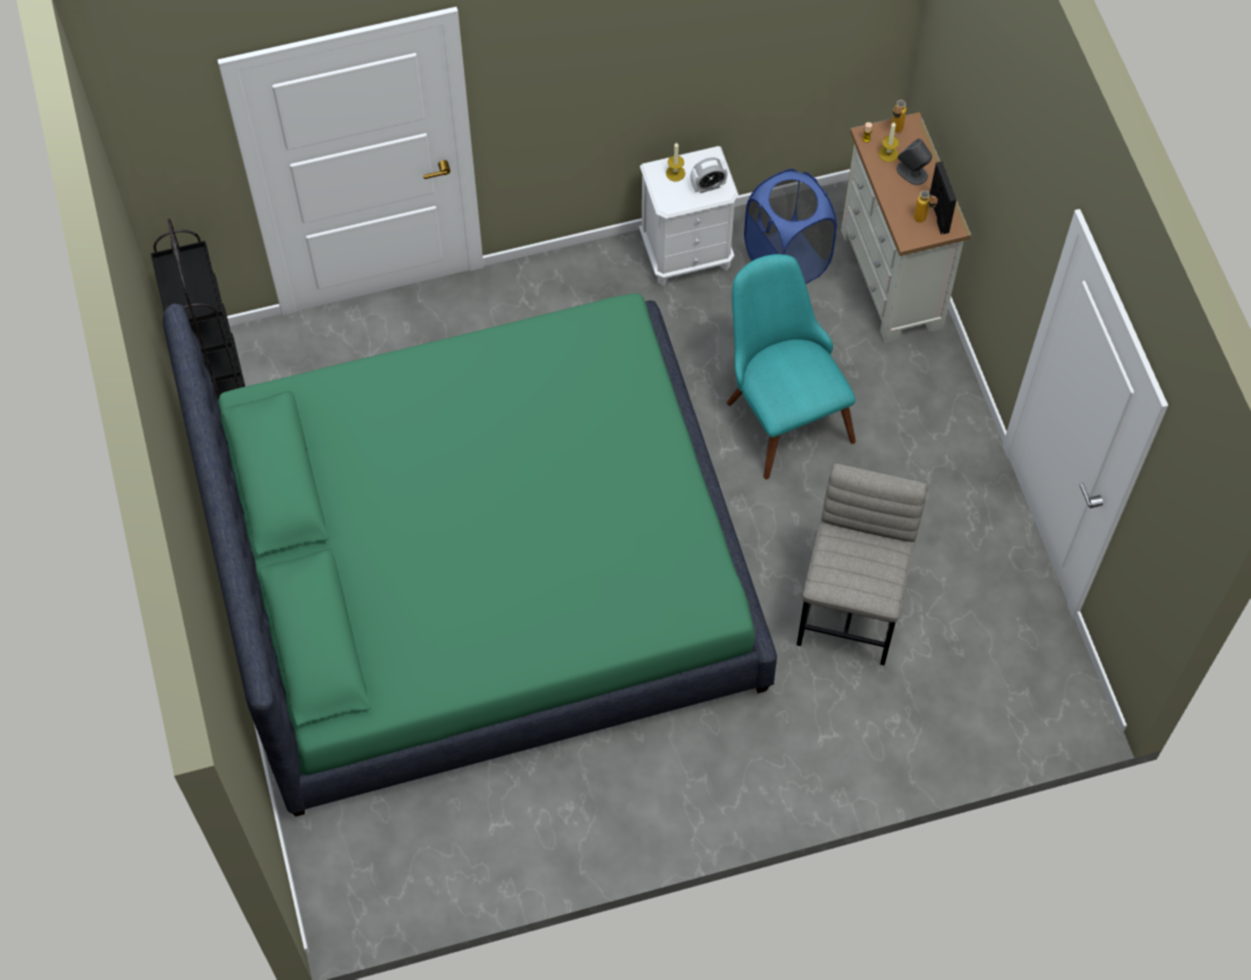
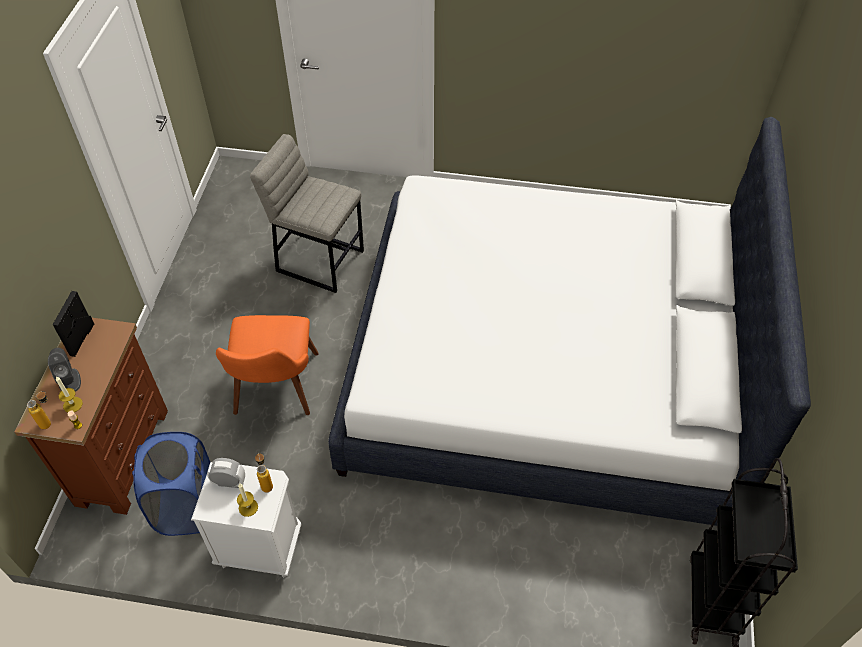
camera: 155 degrees left, 10 degrees down
green bed [162,293,777,816] -> white bed [328,117,811,526]
turquoise chair [727,254,856,480] -> orange chair [216,315,319,415]
grey chair [797,464,928,665] -> grey chair turned 75 degrees clockwise [250,134,364,293]
white dresser [841,112,971,343] -> brown dresser [14,318,168,515]
bottle [914,190,938,222] -> bottle moved to [255,452,273,493]

